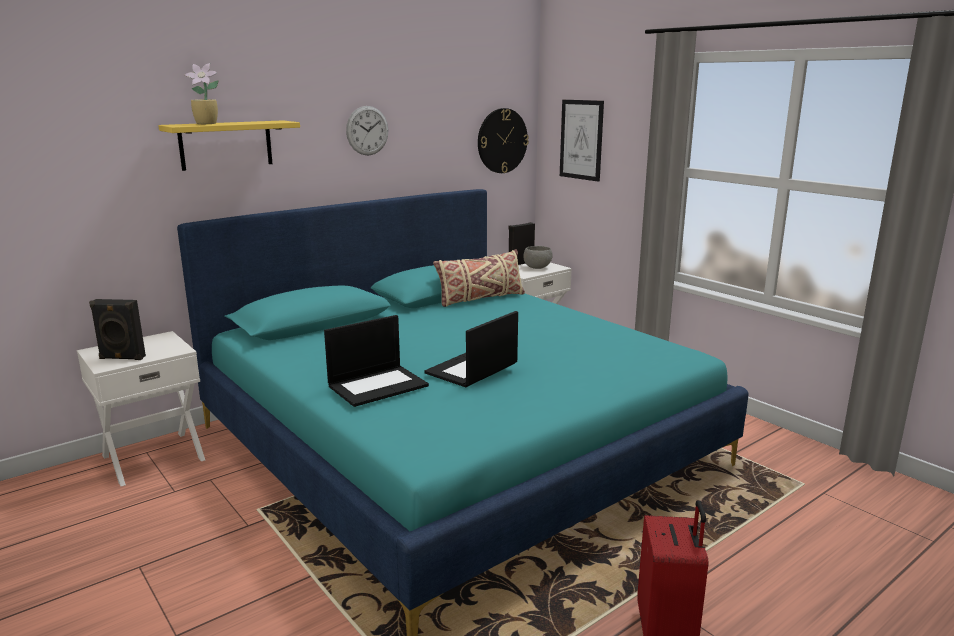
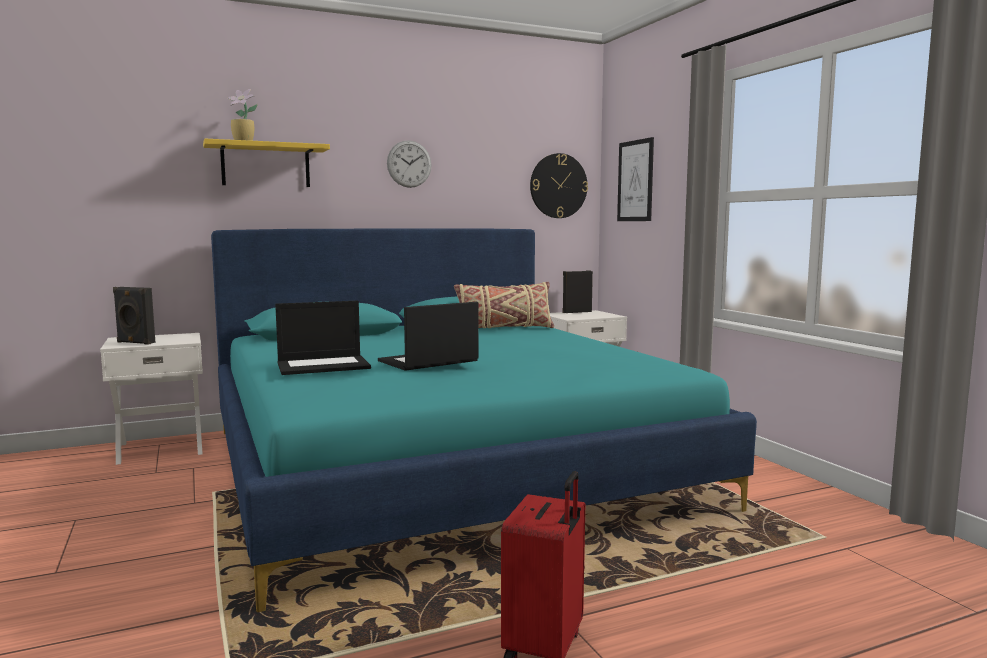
camera: 15 degrees right, 10 degrees down
grey bowl [523,246,553,269] -> none

